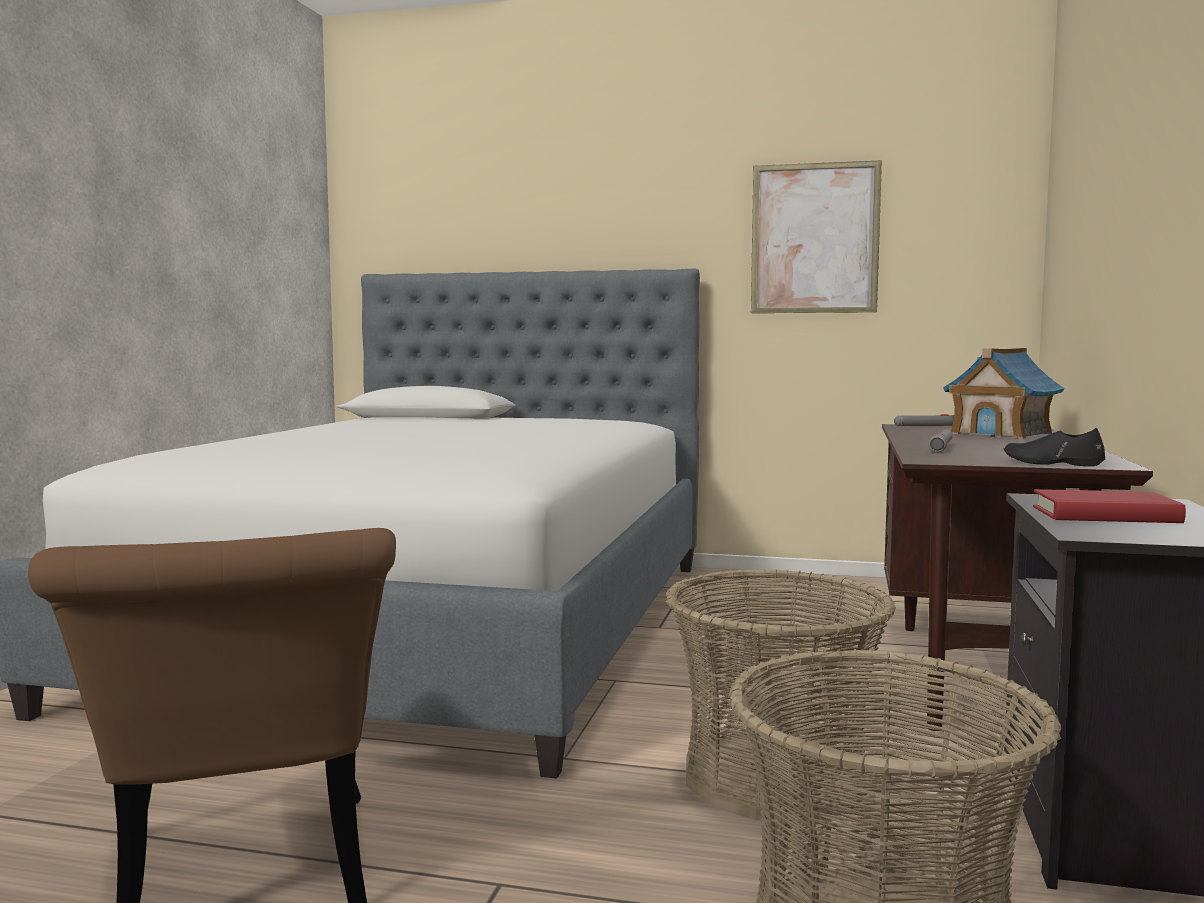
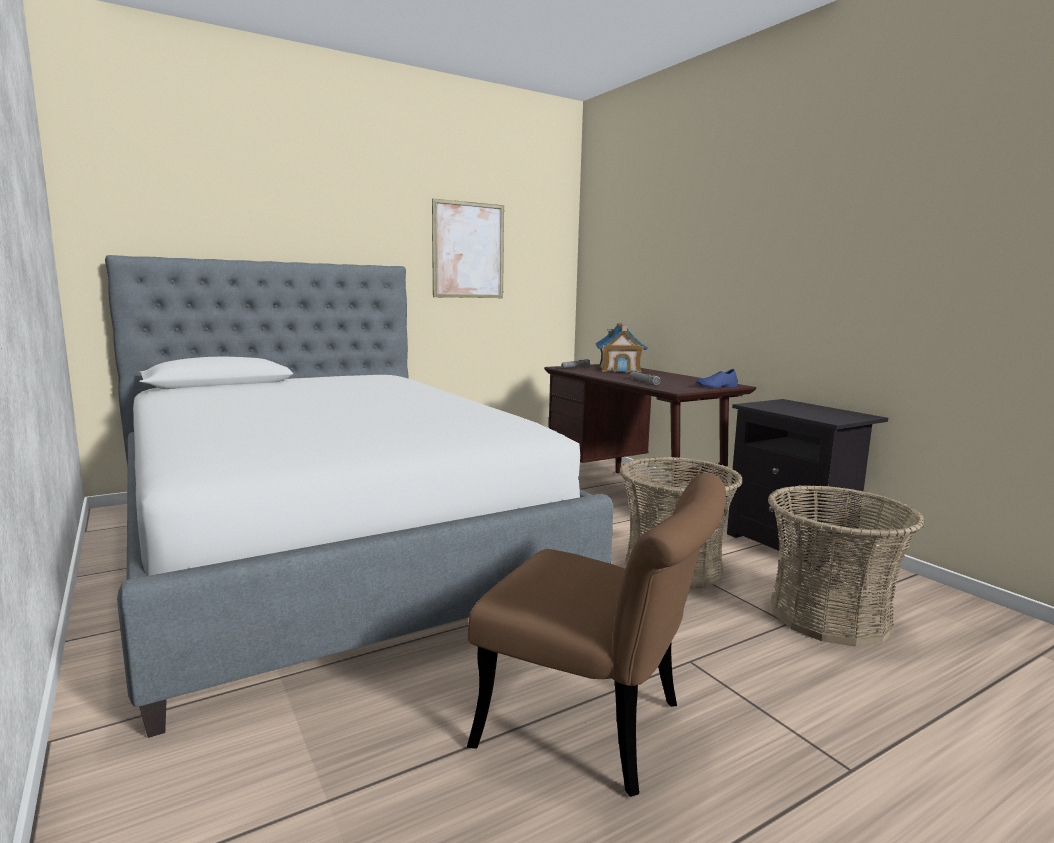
camera: 45 degrees left, 5 degrees up
black shoe [1004,428,1105,466] -> blue shoe [696,369,738,388]
red book [1033,489,1186,523] -> none

